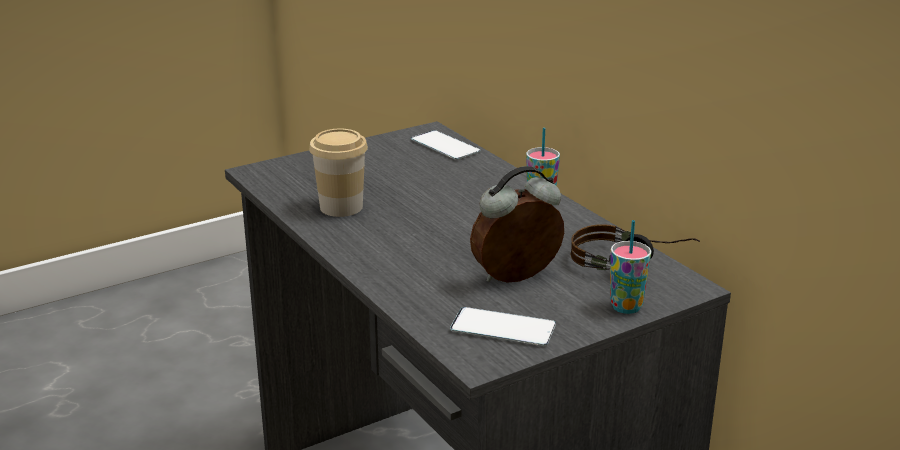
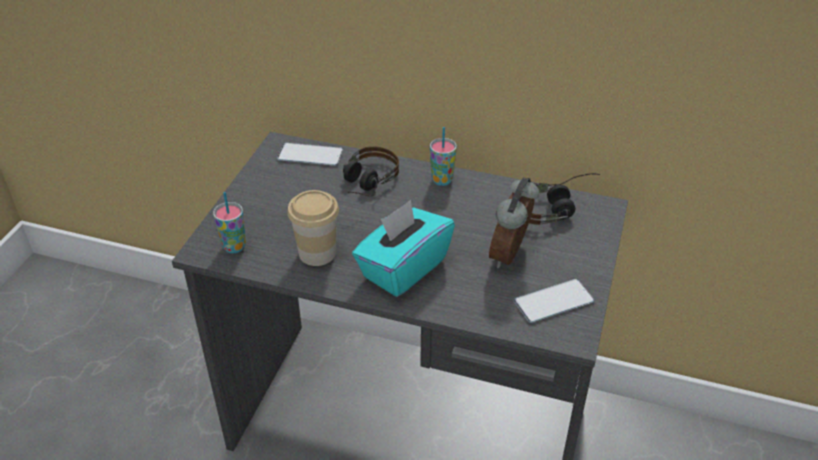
camera: 40 degrees left, 15 degrees up
cup [610,220,651,314] -> cup moved to [213,192,246,253]
none -> headphones [343,146,399,196]
none -> turquoise tissue box [352,200,455,297]

